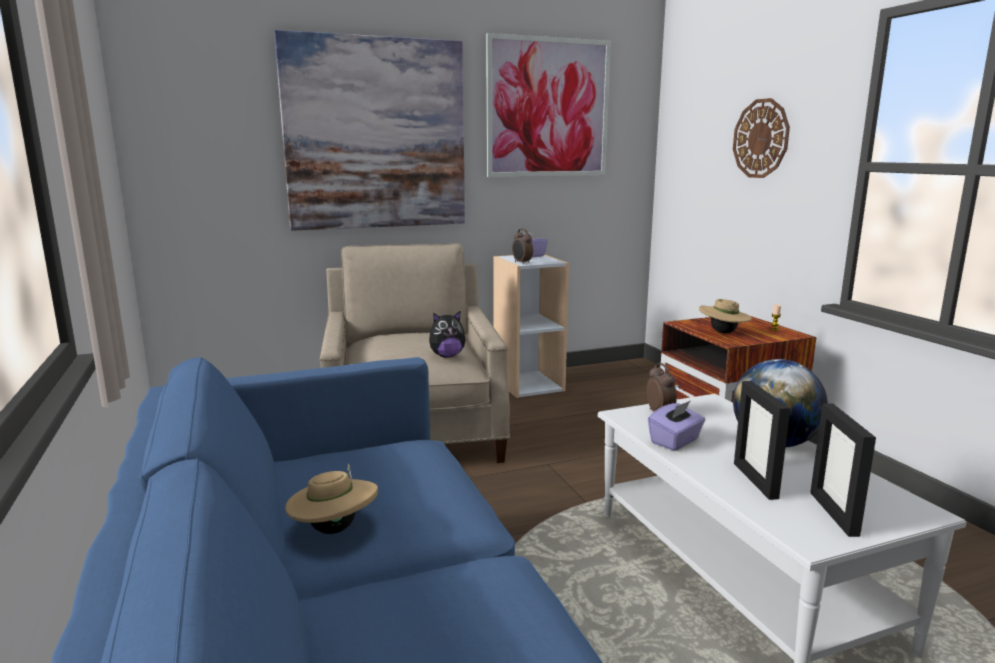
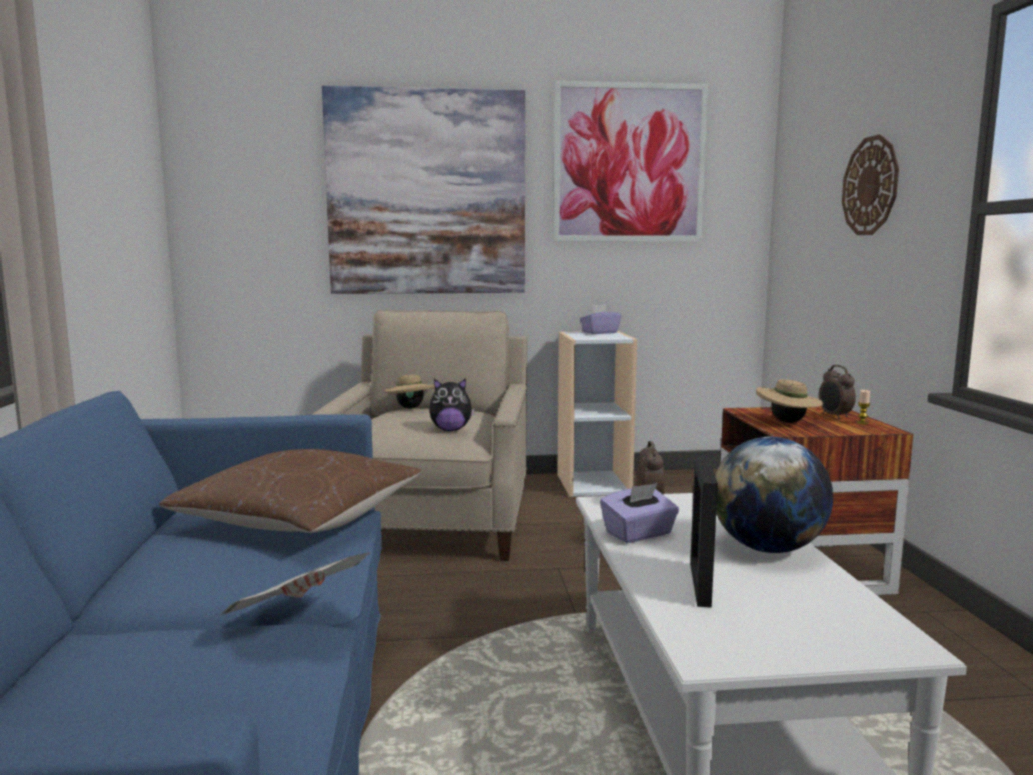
camera: 15 degrees right, 5 degrees down
beige hat [285,464,378,534] -> beige hat moved to [385,373,435,408]
alarm clock [512,229,533,265] -> alarm clock moved to [819,365,856,419]
picture frame [810,404,876,537] -> none
none -> brown pillow [159,449,421,533]
none -> newspaper [221,553,370,615]

